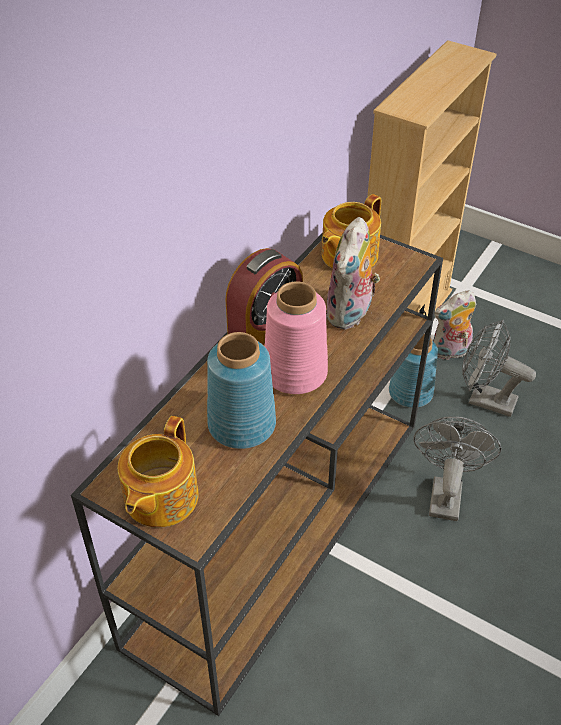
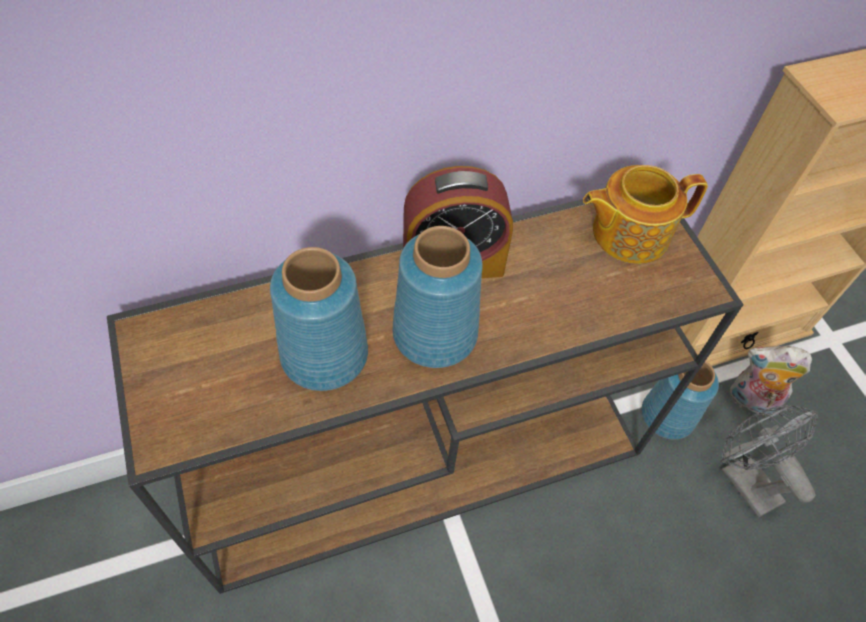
camera: 35 degrees right, 10 degrees up
teapot [118,416,199,527] -> none
pink vase [264,281,328,394] -> blue vase [392,226,483,368]
plush toy [326,217,380,329] -> none
grey fan [413,417,501,521] -> none

